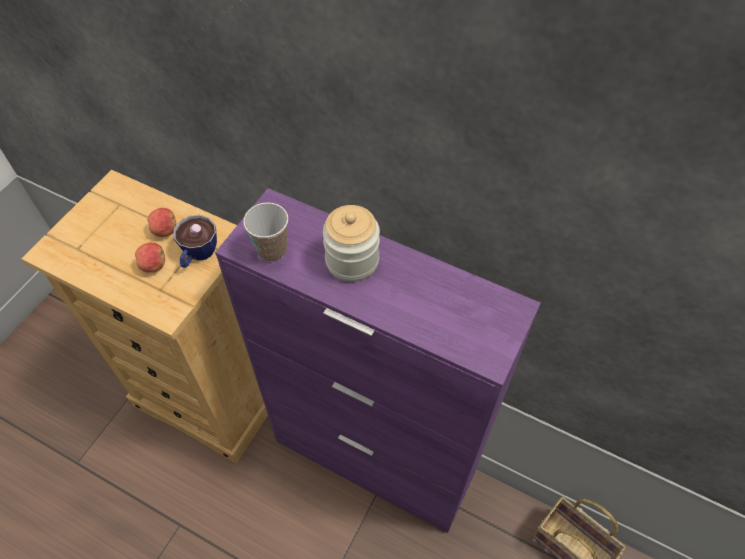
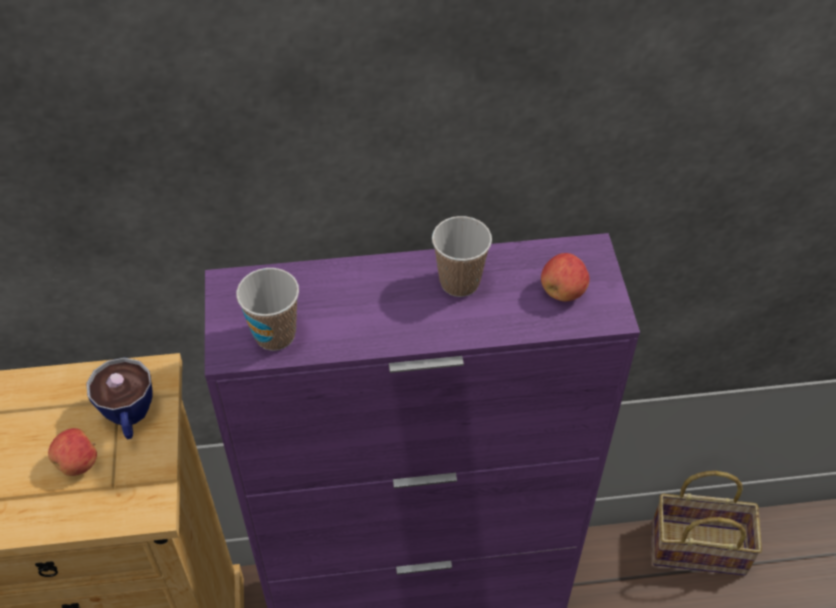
camera: 35 degrees left, 5 degrees down
apple [147,208,176,237] -> apple moved to [541,253,589,301]
jar [322,205,380,282] -> none
none -> cup [432,216,492,297]

